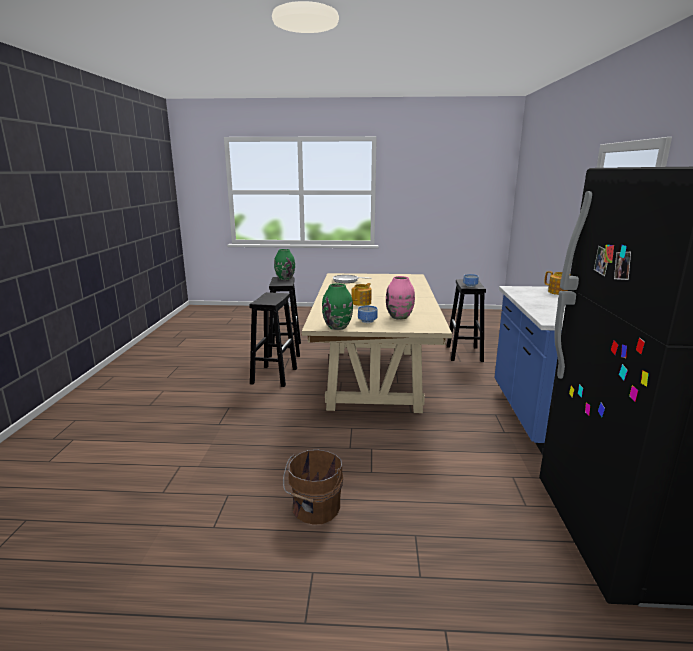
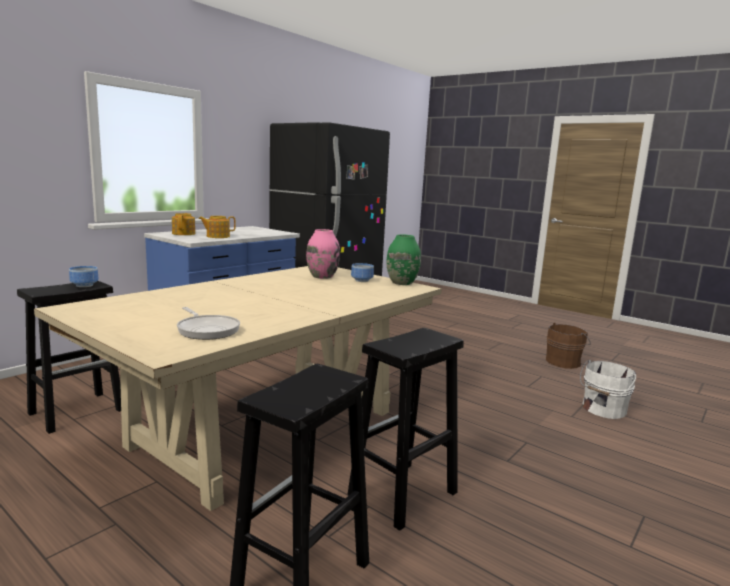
camera: 145 degrees left, 5 degrees down
green vase [274,249,295,280] -> none
brown bucket [283,450,343,525] -> brown bucket moved to [546,323,591,369]
teapot [352,283,372,306] -> teapot moved to [199,216,236,238]
none -> white bucket [580,360,636,419]

